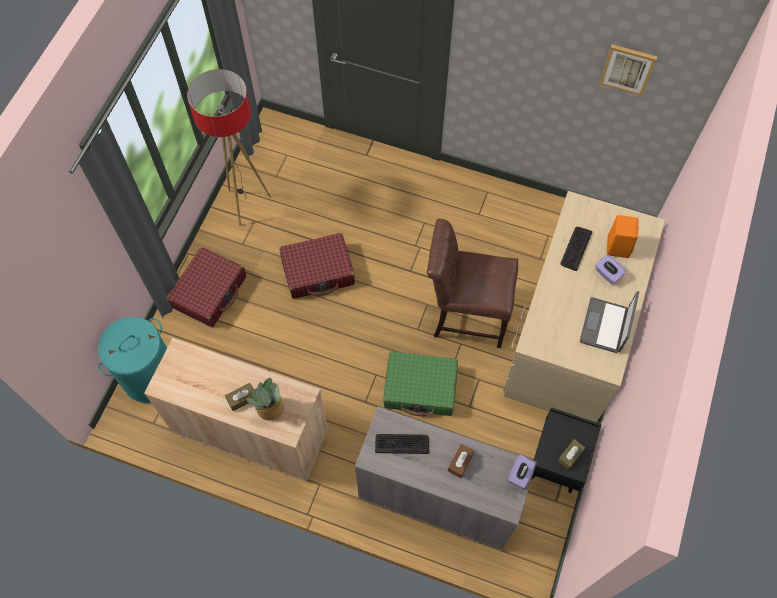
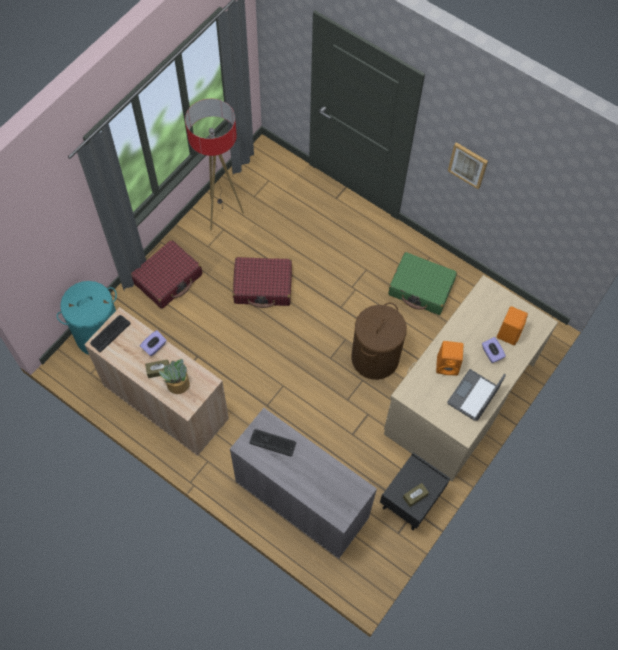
camera: 15 degrees right, 0 degrees up
green suitcase [383,351,458,416] -> green suitcase moved to [388,252,457,315]
brown chair [427,219,518,348] -> brown laundry basket [351,303,407,380]
brown tissue box [448,444,474,478] -> none
purple tissue box [508,454,535,489] -> purple tissue box moved to [140,330,167,356]
keyboard [561,227,592,271] -> keyboard moved to [90,315,131,352]
picture [599,44,657,96] -> picture moved to [448,142,488,189]
none -> orange speaker [436,341,464,376]

